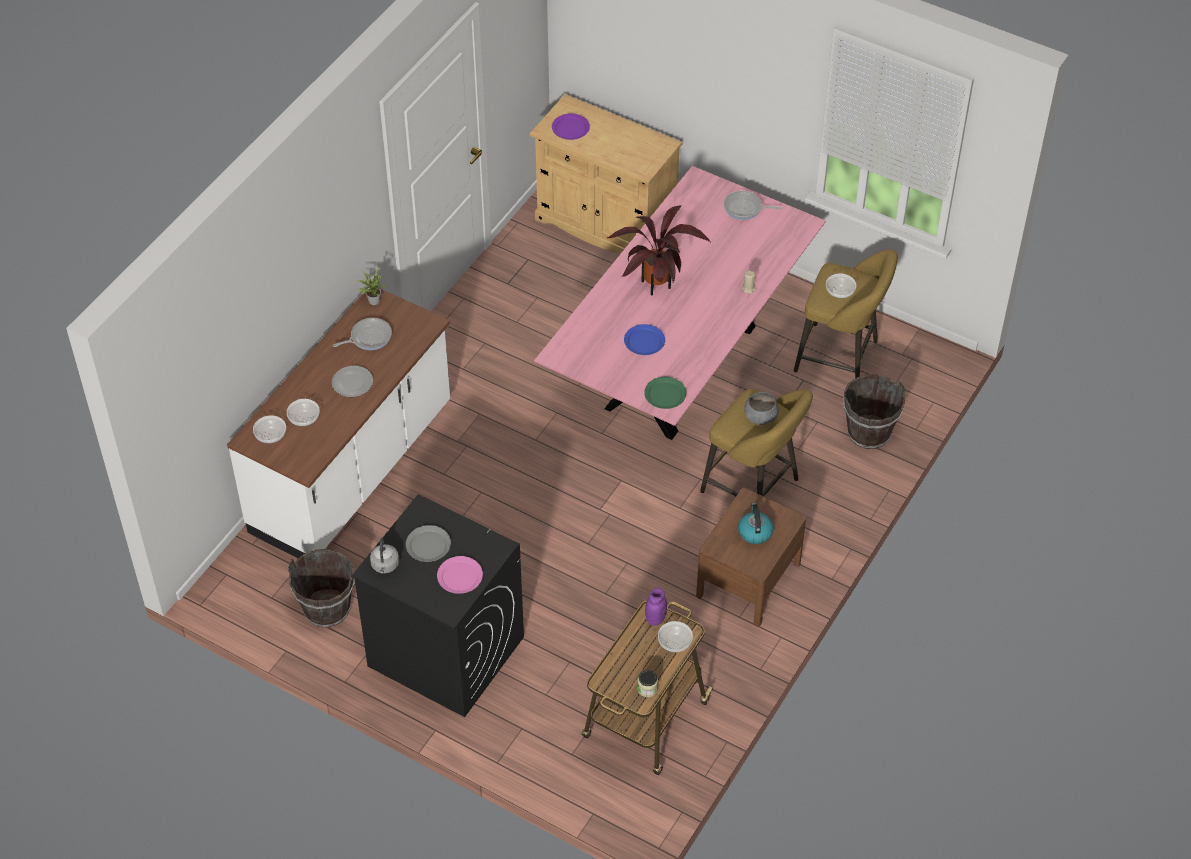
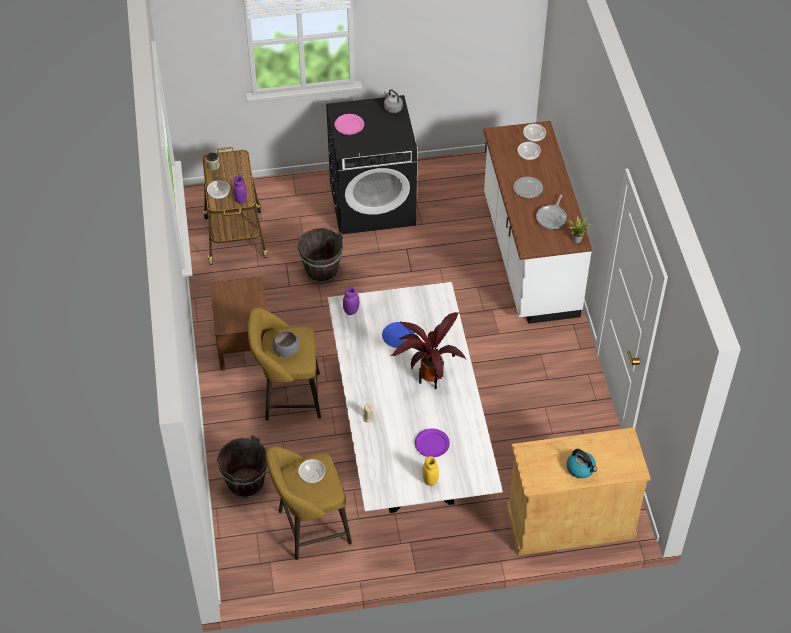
camera: 140 degrees right, 0 degrees up
brown bucket [287,549,355,628] -> brown bucket moved to [297,228,343,284]
grey plate [406,525,451,562] -> none
pink dining table [534,166,826,440] -> white dining table [328,282,503,513]
purple plate [552,113,590,140] -> purple plate moved to [415,428,450,457]
green plate [644,377,686,409] -> purple jar [343,287,359,315]
frying pan [724,191,782,220] -> yellow jar [423,456,439,486]
kettle [738,503,773,544] -> kettle moved to [567,449,597,478]

